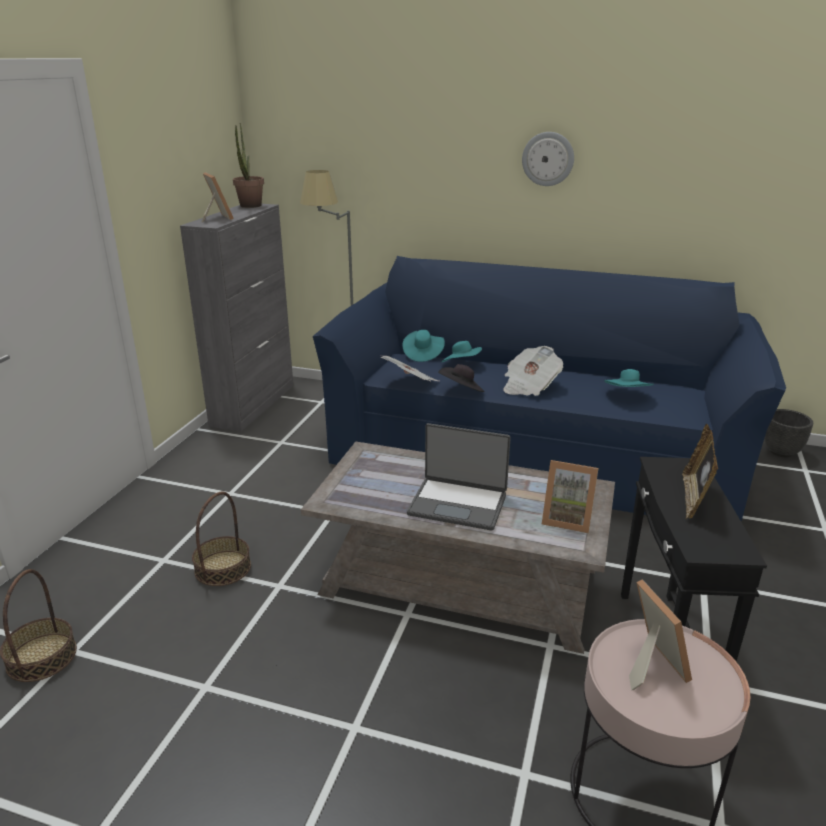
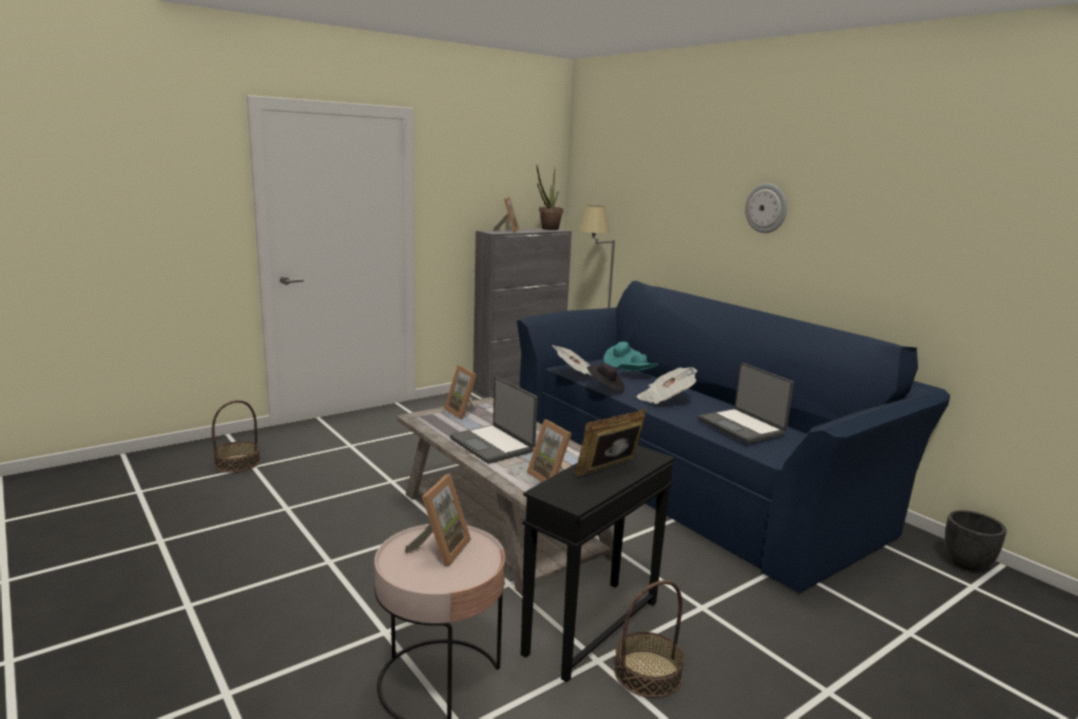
camera: 35 degrees right, 10 degrees down
basket [192,492,251,586] -> basket moved to [614,580,684,698]
turquoise hat [604,369,654,387] -> laptop [698,363,794,443]
none -> picture frame [444,365,477,419]

